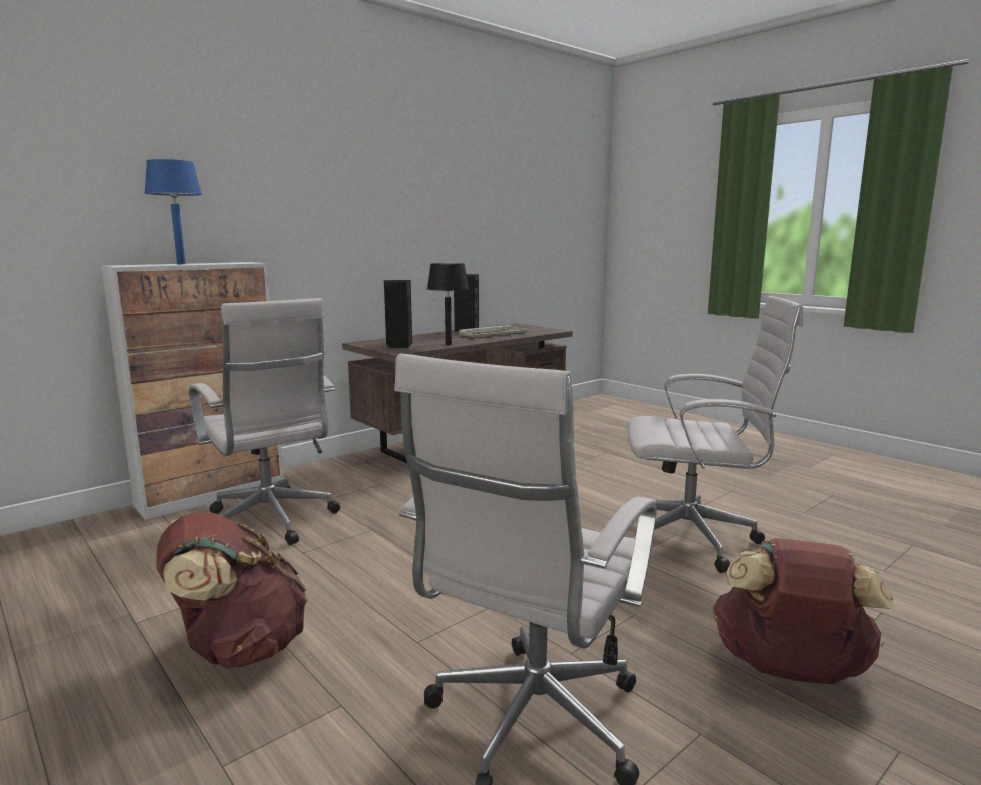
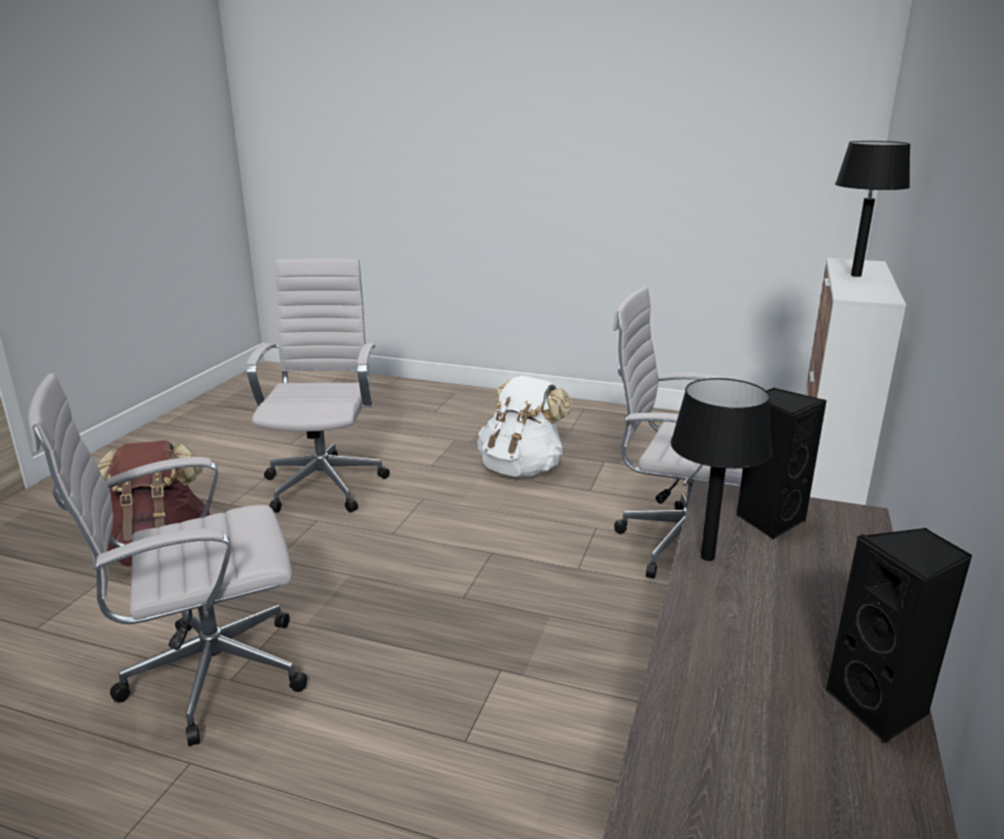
camera: 150 degrees right, 10 degrees up
blue table lamp [144,159,202,264] -> black table lamp [835,141,911,277]
brown backpack [156,512,308,668] -> white backpack [477,375,573,477]
keyboard [459,325,528,337] -> none

